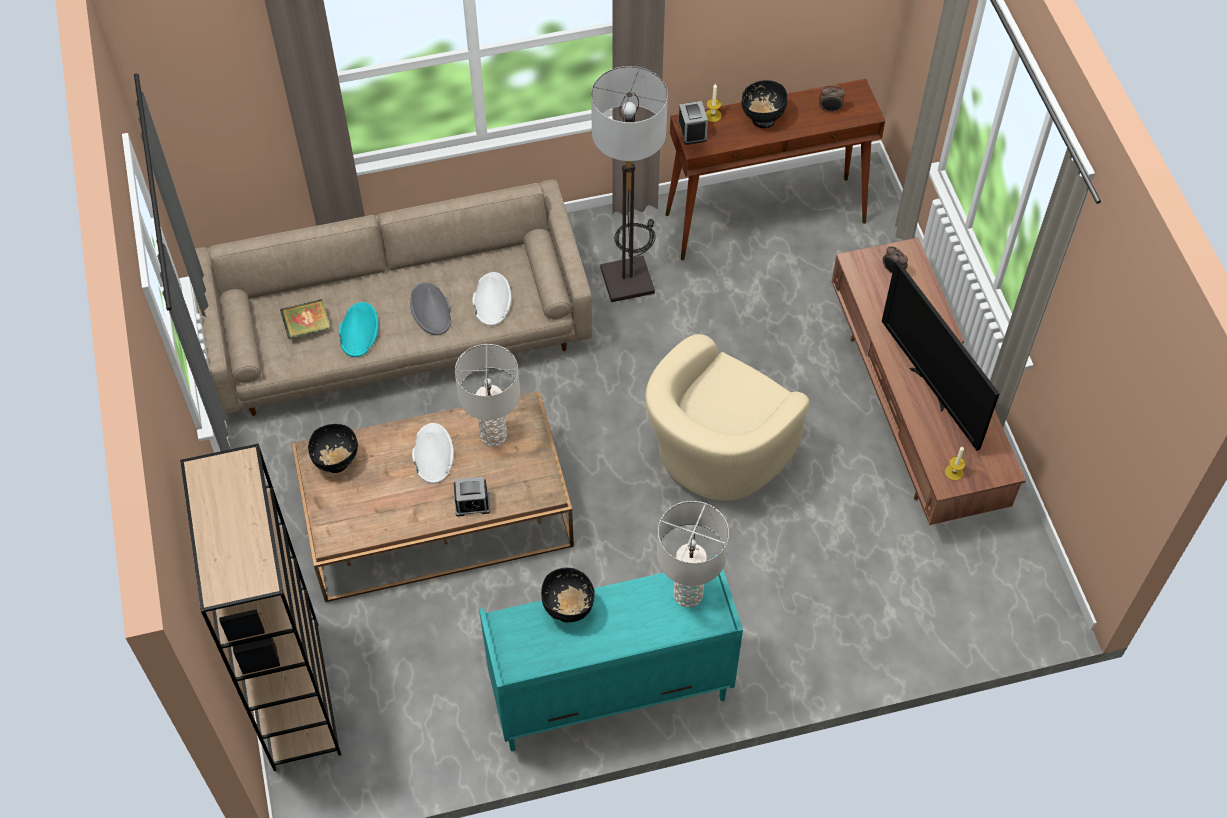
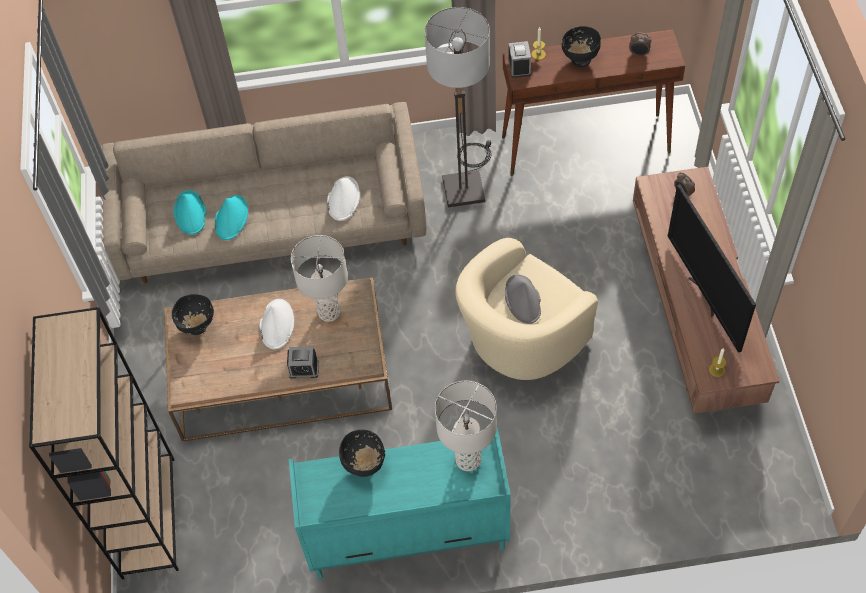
camera: 10 degrees right, 0 degrees up
book [280,299,331,339] -> turquoise hat [174,190,206,235]
grey hat [410,282,452,335] -> grey hat moved to [505,274,541,324]

